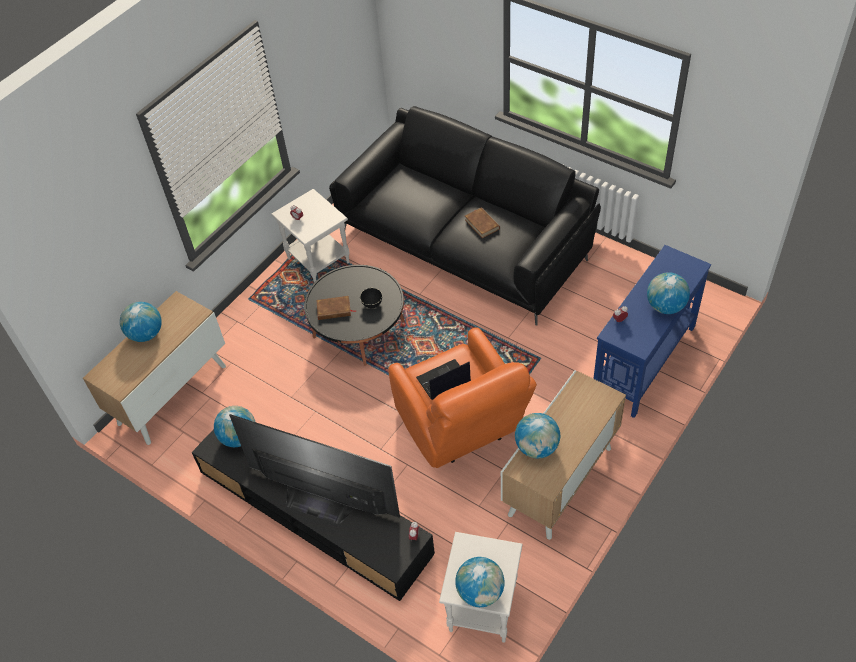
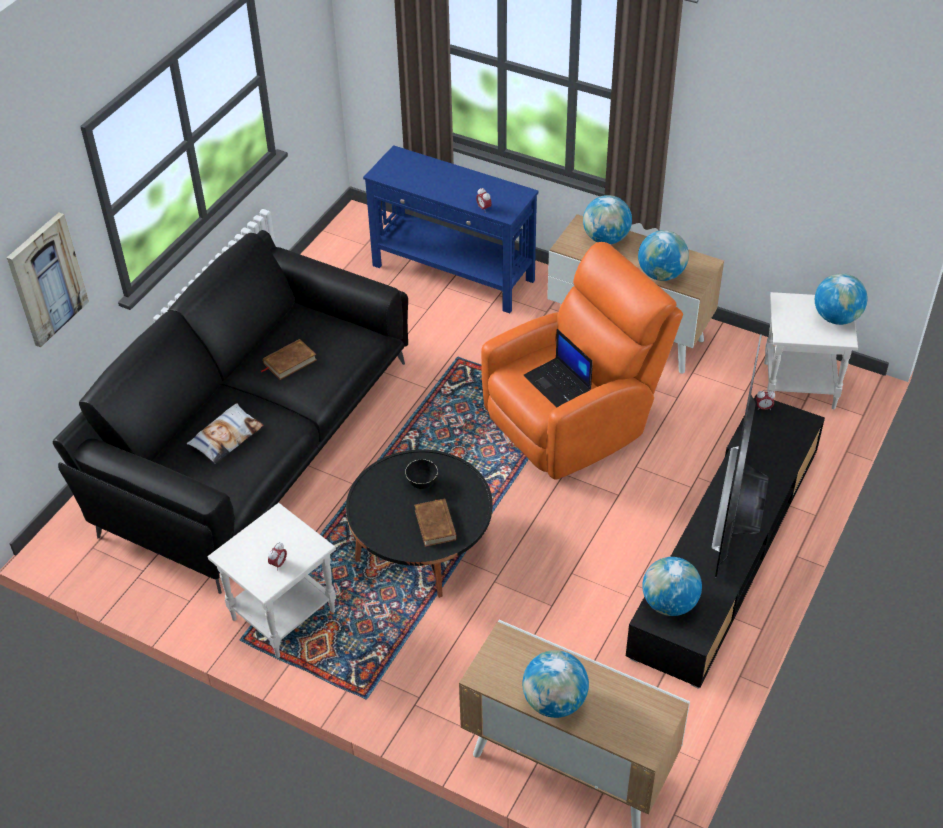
camera: 100 degrees left, 5 degrees down
globe [647,272,690,314] -> globe moved to [583,195,632,244]
none -> picture [7,212,89,347]
none -> pillow [187,403,263,464]

